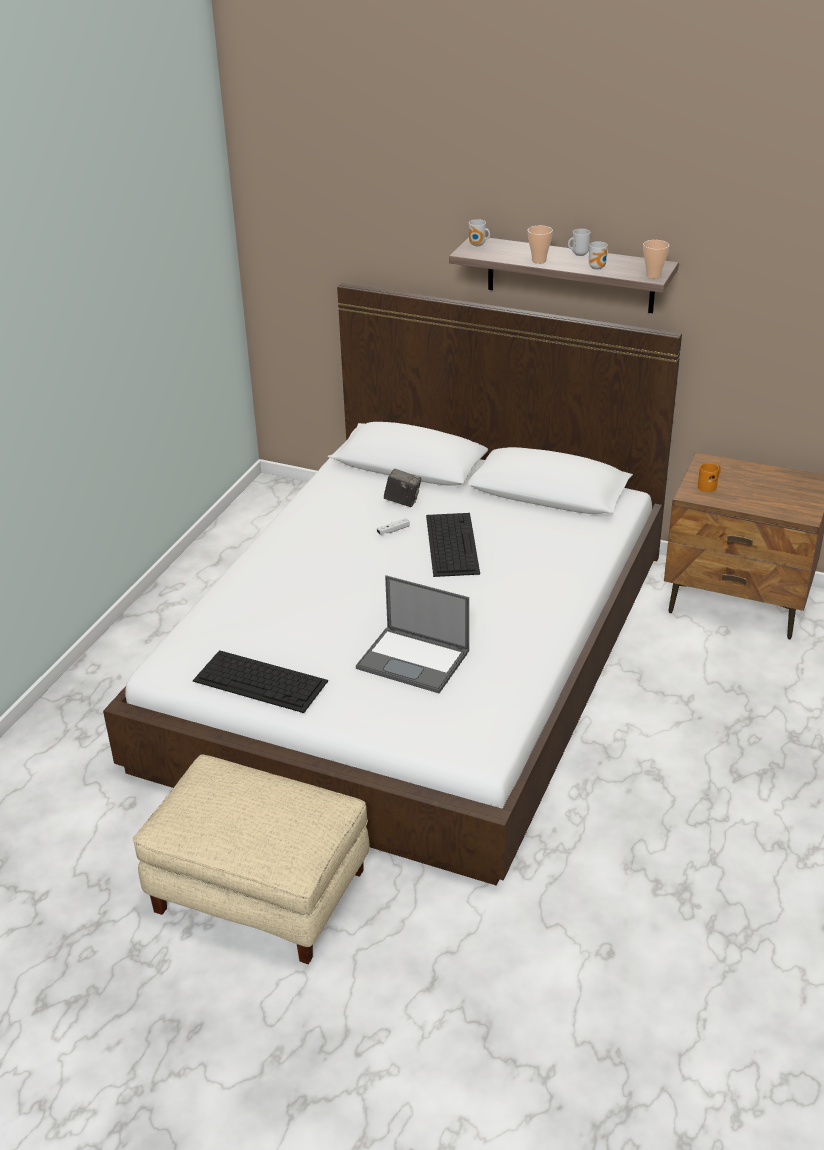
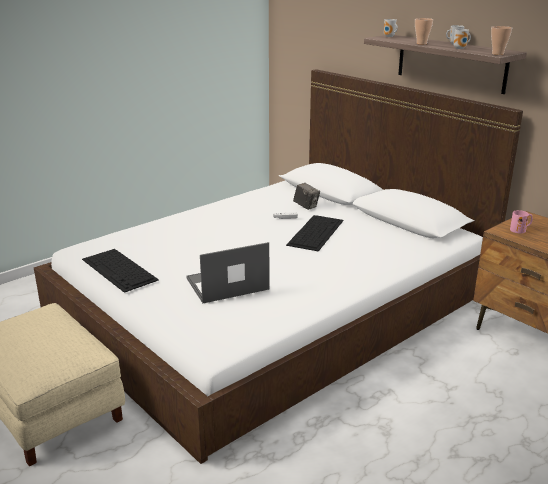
camera: 25 degrees right, 10 degrees down
laptop [356,575,469,693] -> laptop turned 105 degrees clockwise [186,242,269,303]
orange mug [698,463,721,492] -> pink mug [510,210,533,233]

